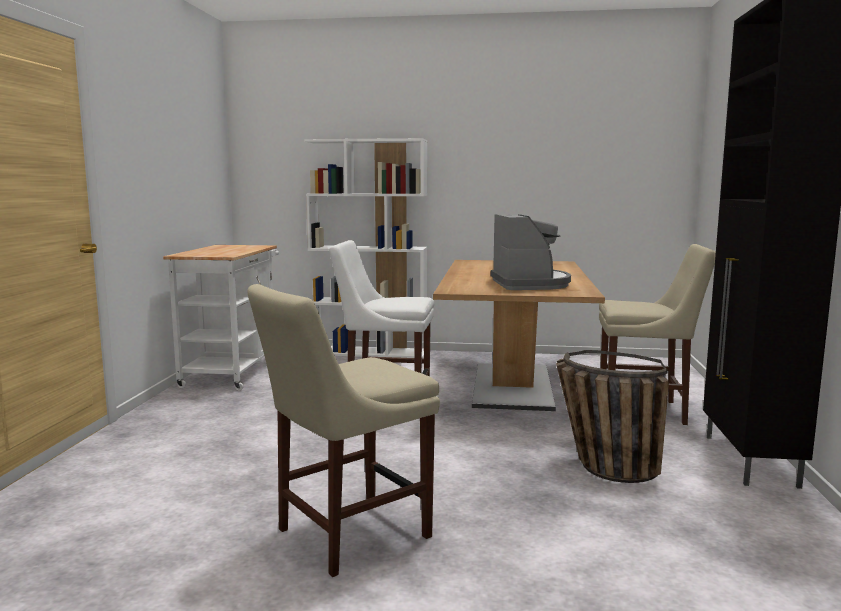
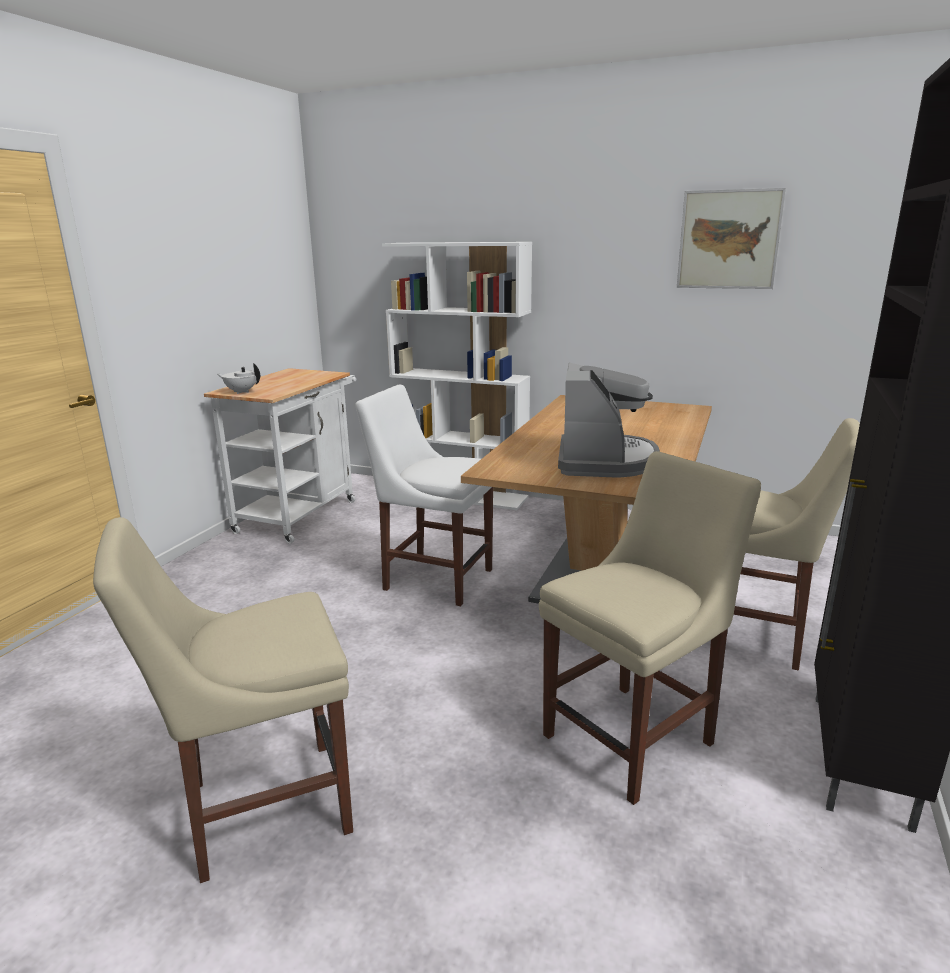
camera: 15 degrees right, 10 degrees up
basket [556,350,669,483] -> beige chair [539,451,761,805]
none -> white teapot [217,363,260,394]
none -> picture [677,188,786,289]

